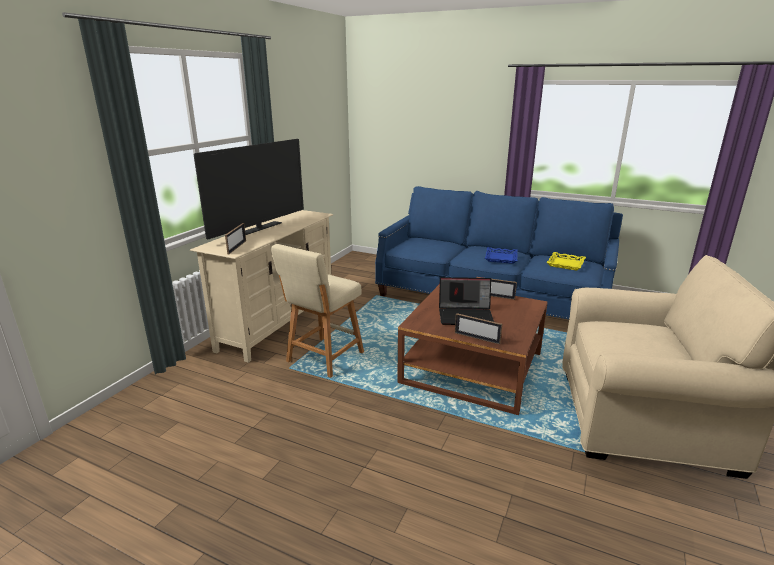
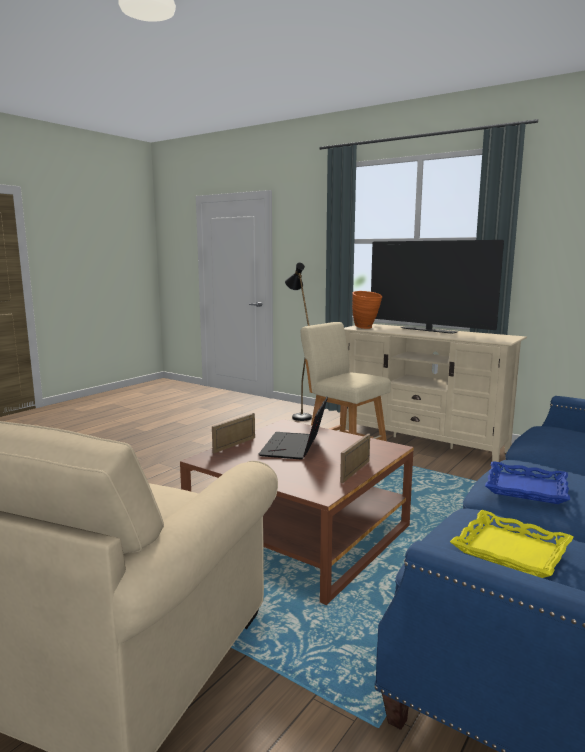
camera: 100 degrees right, 10 degrees down
picture frame [225,223,246,254] -> orange vase [352,291,382,329]
none -> black floor lamp [285,263,312,421]

